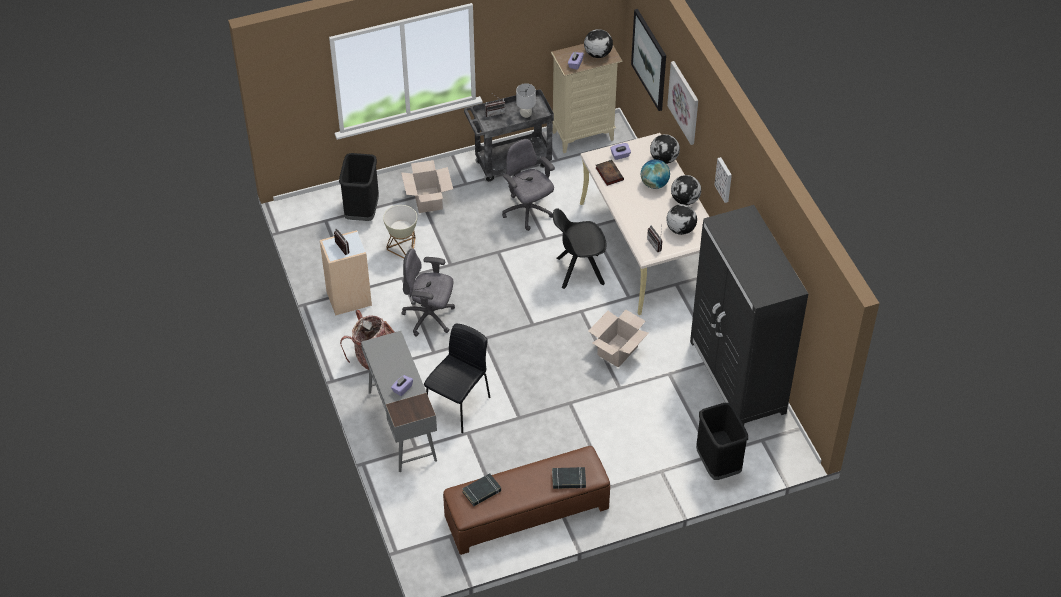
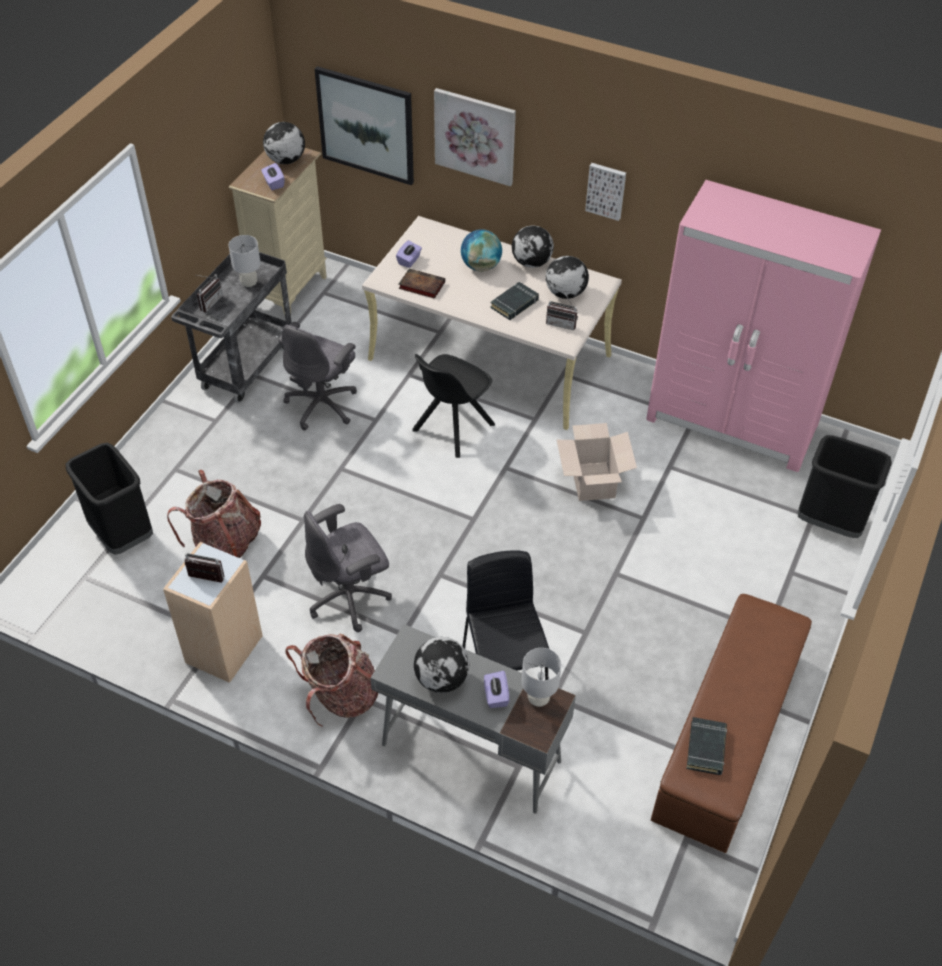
camera: 45 degrees left, 0 degrees up
planter [383,205,417,259] -> backpack [167,470,261,558]
cardboard box [401,160,453,213] -> none
grey office chair [502,139,555,231] -> grey office chair turned 75 degrees counterclockwise [278,322,357,430]
black book [552,467,586,489] -> black book moved to [490,282,539,320]
globe [650,134,680,164] -> globe moved to [414,637,470,693]
black cabinet [690,205,808,425] -> pink cabinet [646,180,881,472]
none -> grey table lamp [521,648,561,707]

